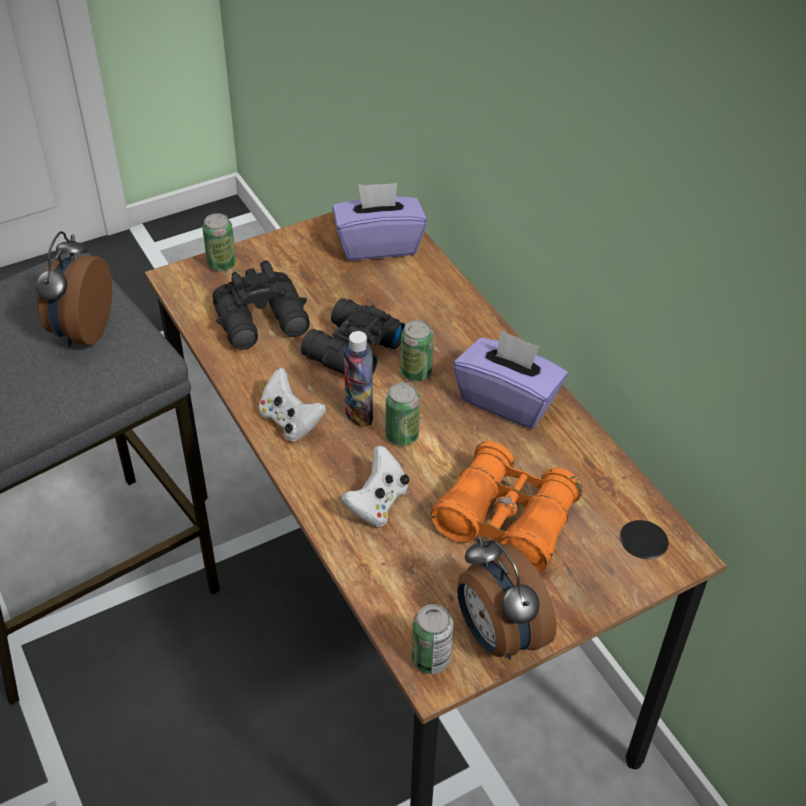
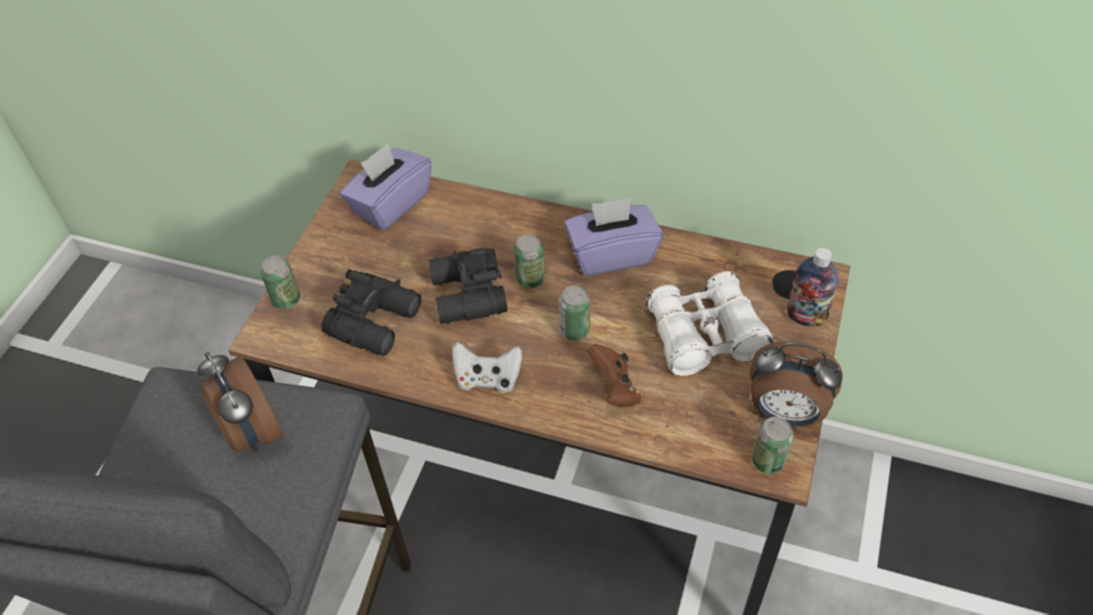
camera: 40 degrees left, 5 degrees up
white game controller [341,446,409,527] -> brown game controller [587,344,641,407]
bottle [344,331,373,427] -> bottle moved to [787,248,839,327]
orange binoculars [431,441,583,572] -> white binoculars [645,271,773,376]

